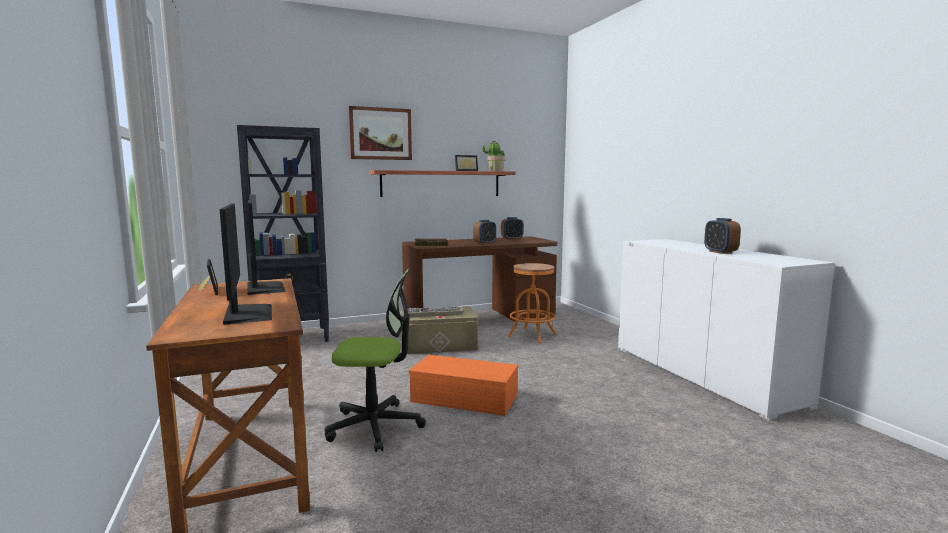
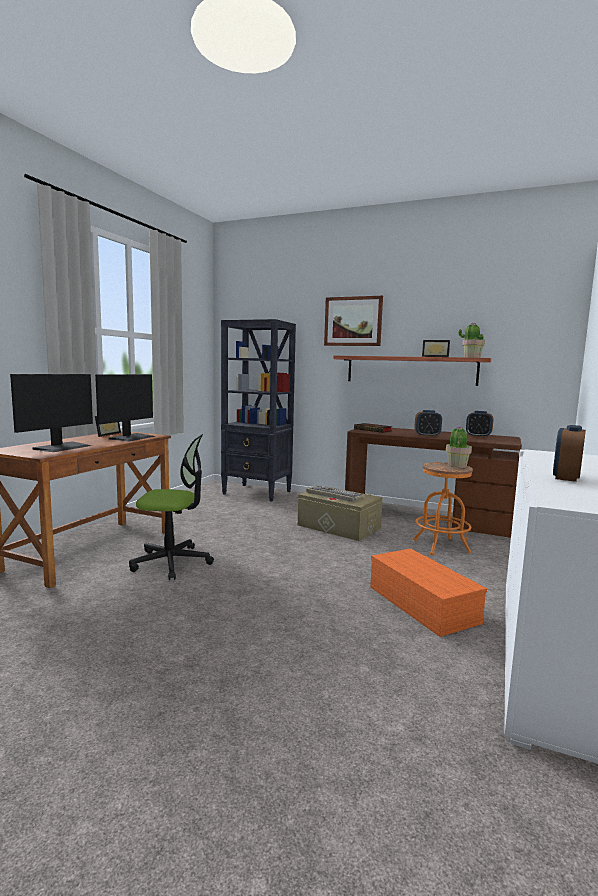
camera: 45 degrees right, 0 degrees up
office chair [324,269,426,452] -> office chair turned 45 degrees counterclockwise [129,434,214,580]
orange storage box [409,355,518,416] -> orange storage box moved to [370,548,487,637]
none -> potted plant [446,426,472,468]

